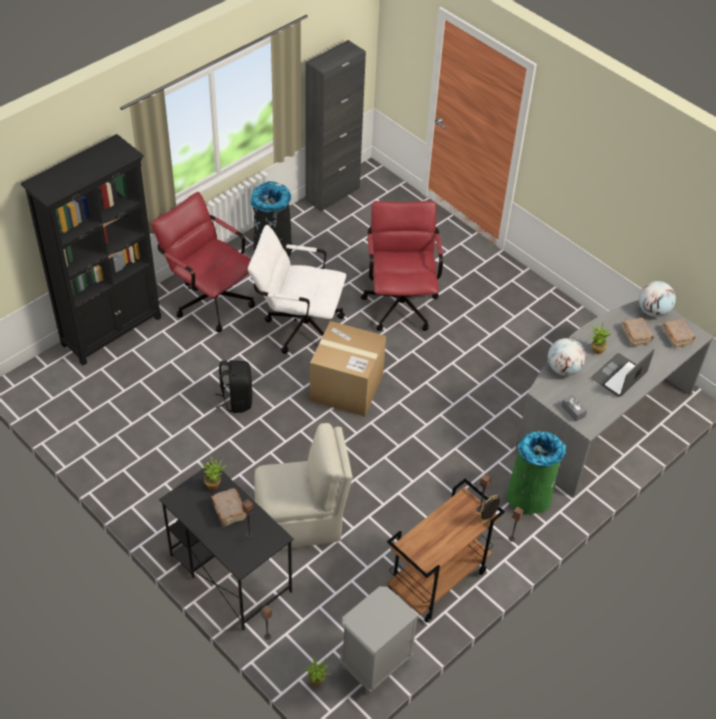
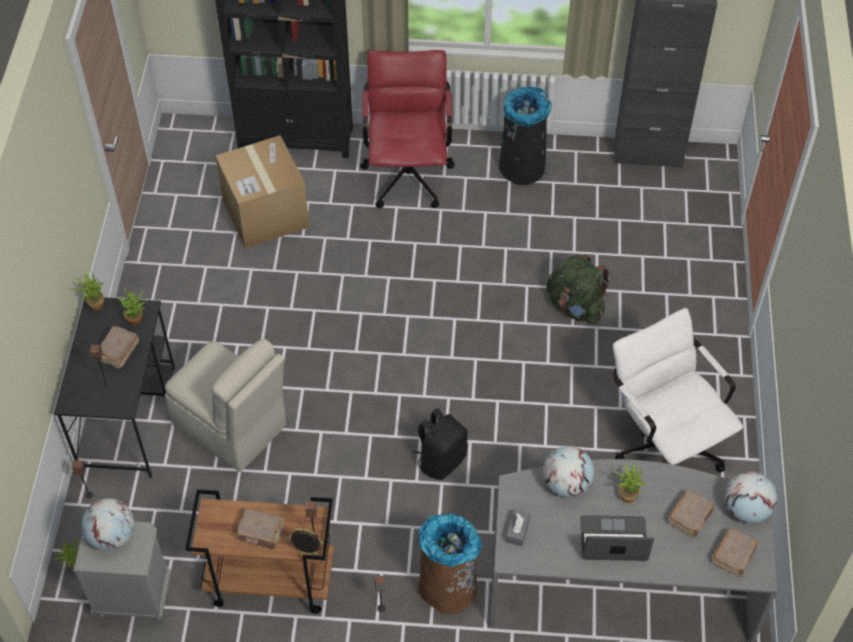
camera: 50 degrees right, 5 degrees up
black backpack [215,360,252,413] -> black backpack moved to [413,408,467,480]
white office chair [248,225,346,354] -> white office chair moved to [613,308,743,472]
cardboard box [310,321,386,417] -> cardboard box moved to [215,135,309,249]
red office chair [361,201,443,331] -> green backpack [546,254,610,324]
green trash can [507,431,566,514] -> brown trash can [418,513,482,614]
none -> potted plant [73,271,104,310]
none -> globe [81,498,134,551]
none -> brown book [236,508,284,549]

